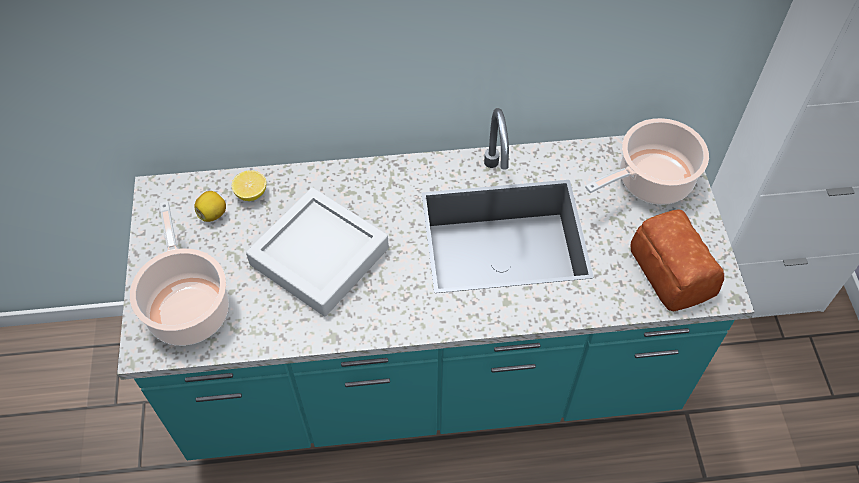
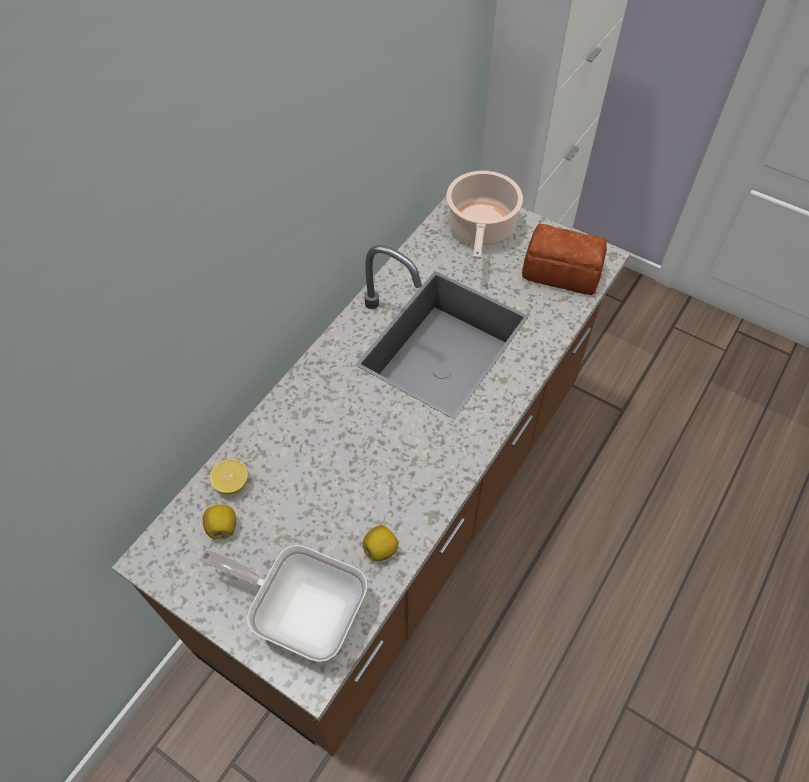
camera: 50 degrees left, 0 degrees up
turquoise counter [117,108,754,460] -> brown counter [112,196,630,757]
cooking pot [130,201,229,346] -> frying pan [200,545,368,662]
grey tray [246,187,389,316] -> none
none -> lemon [363,525,398,561]

